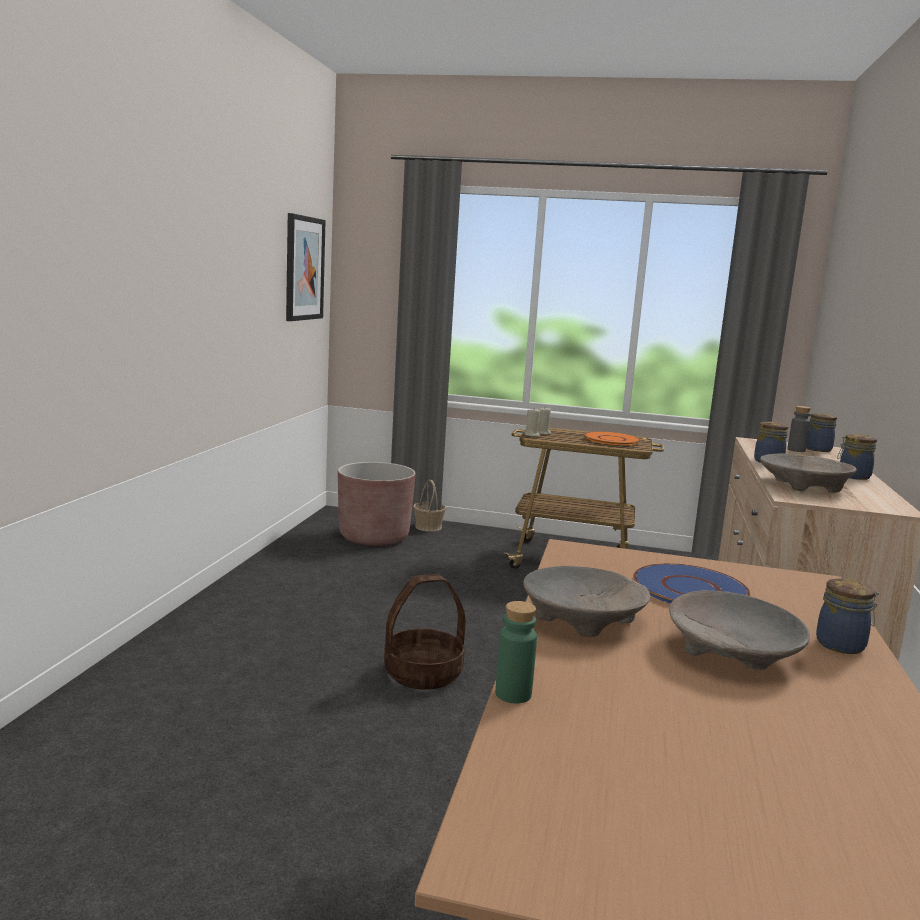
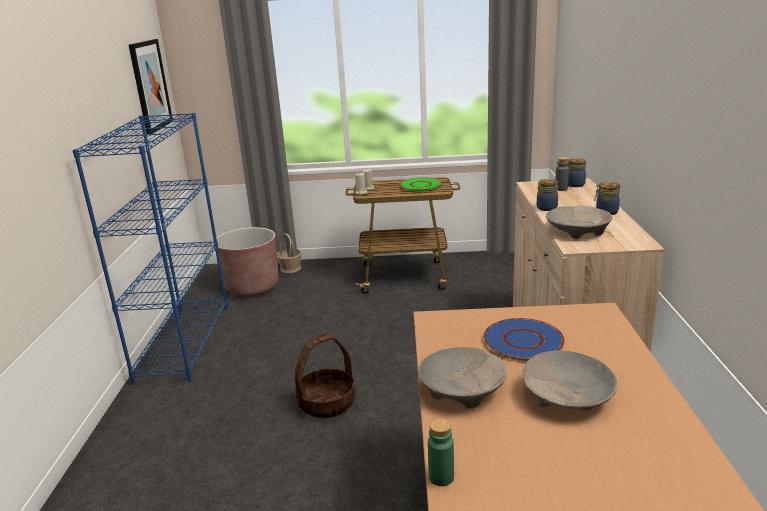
camera: 10 degrees left, 10 degrees up
orange plate [584,431,640,445] -> green plate [400,177,442,191]
jar [816,579,879,654] -> none
none -> blue bookcase [73,113,228,385]

